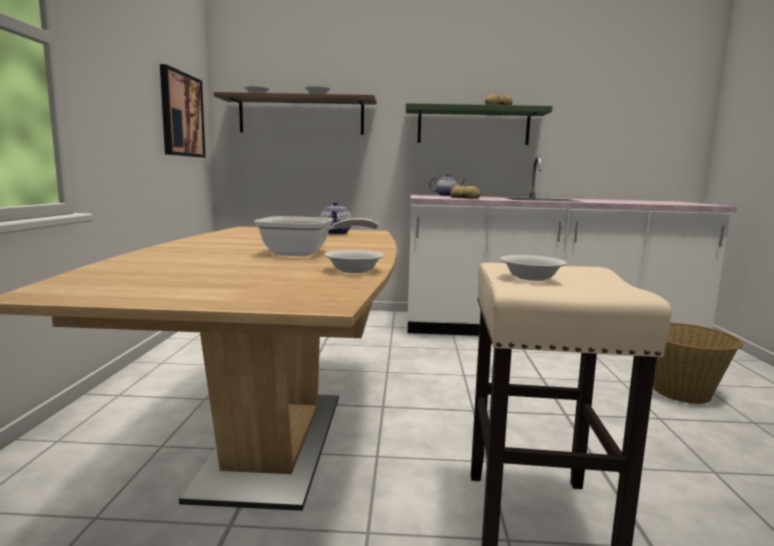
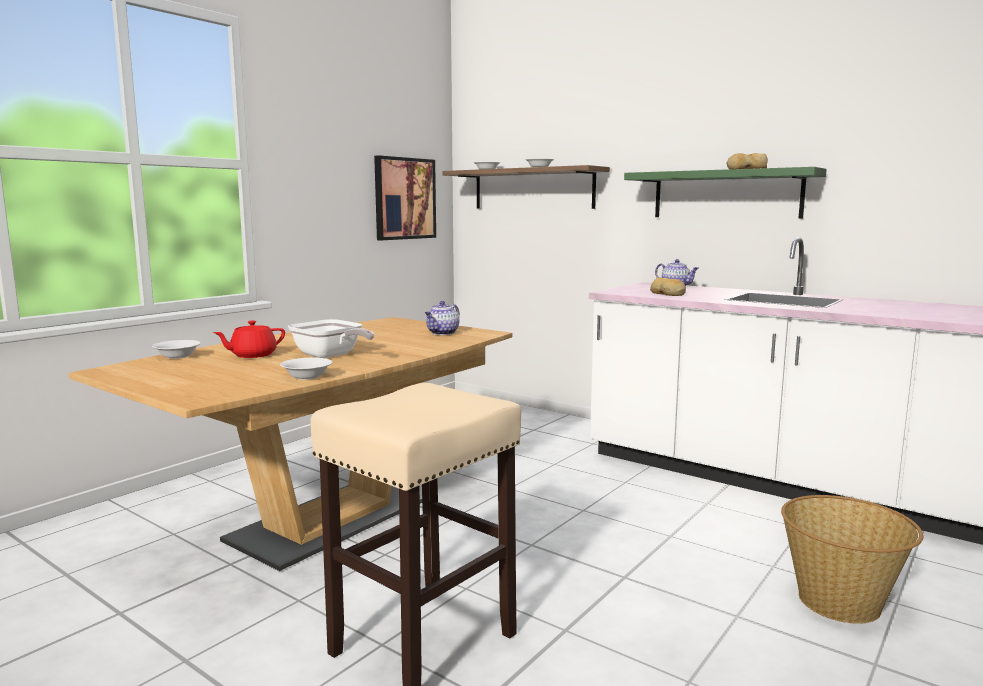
camera: 35 degrees right, 0 degrees up
white bowl [500,255,567,281] -> white bowl moved to [152,340,201,359]
none -> red teapot [213,321,285,358]

